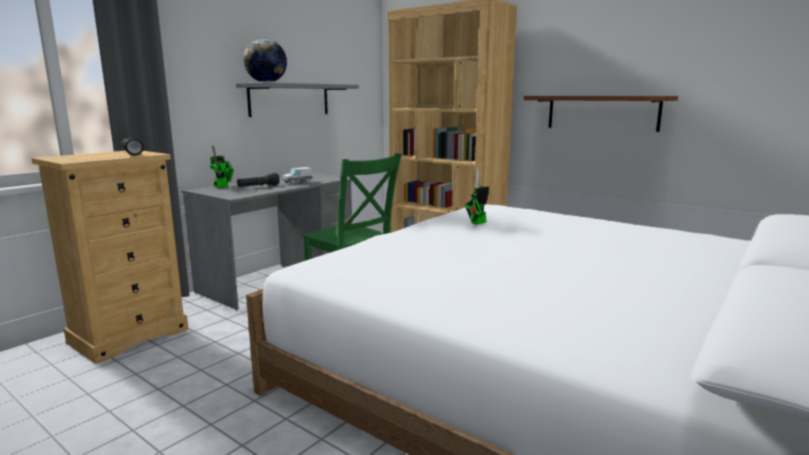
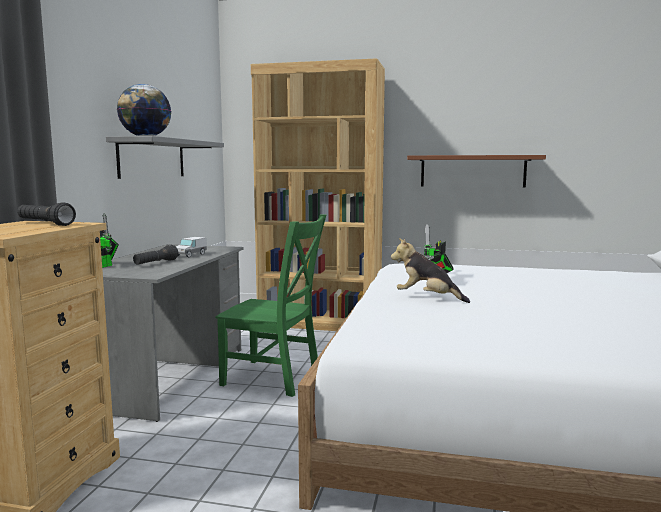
camera: 25 degrees left, 5 degrees down
none -> plush toy [391,238,470,303]

